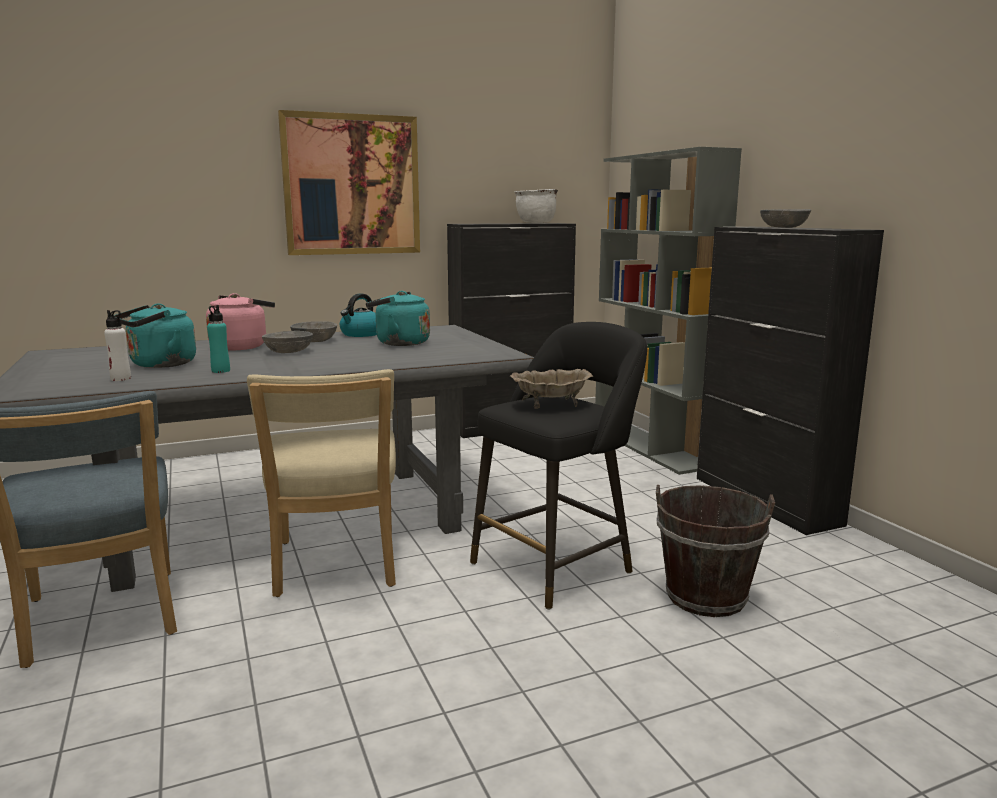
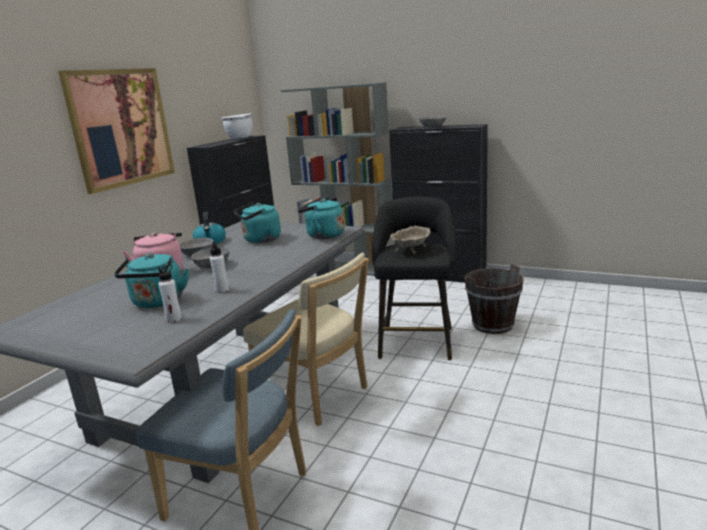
camera: 40 degrees left, 5 degrees up
turquoise bottle [207,305,230,373] -> white bottle [210,242,229,293]
none -> turquoise kettle [297,197,345,239]

